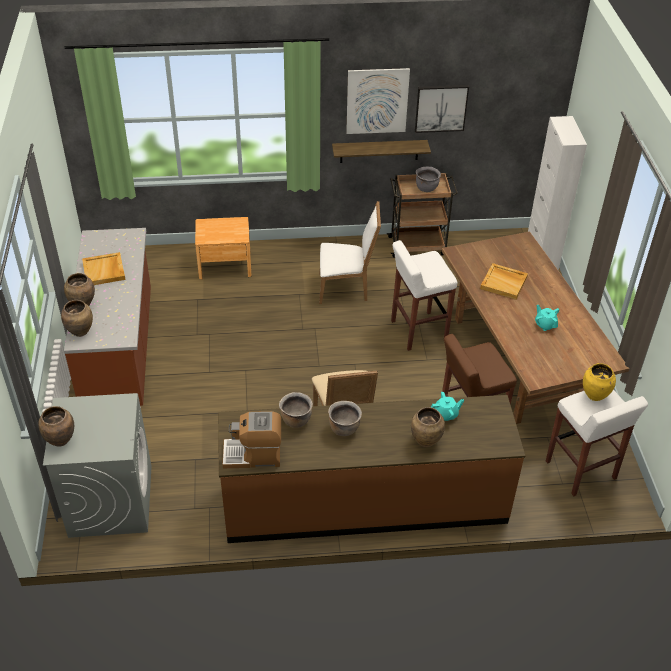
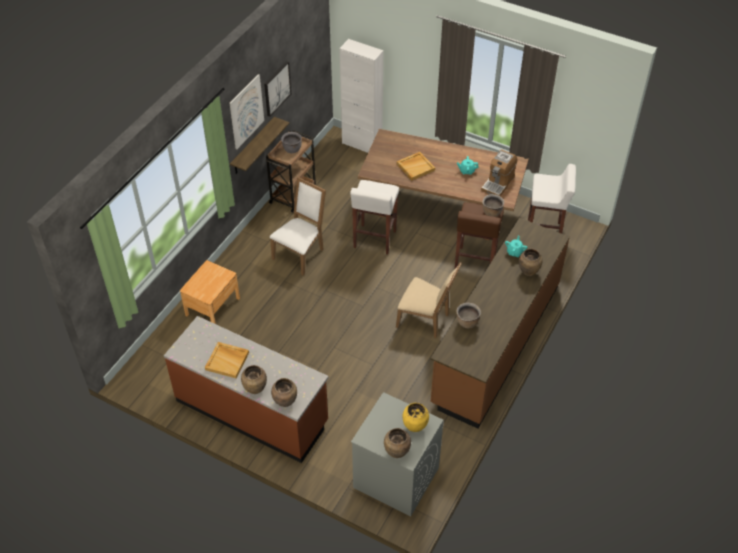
camera: 55 degrees left, 5 degrees up
coffee machine [222,411,281,468] -> coffee machine moved to [481,149,517,196]
brown cooking pot [328,401,362,436] -> brown cooking pot moved to [483,194,504,217]
yellow vase [583,363,616,401] -> yellow vase moved to [403,403,429,432]

